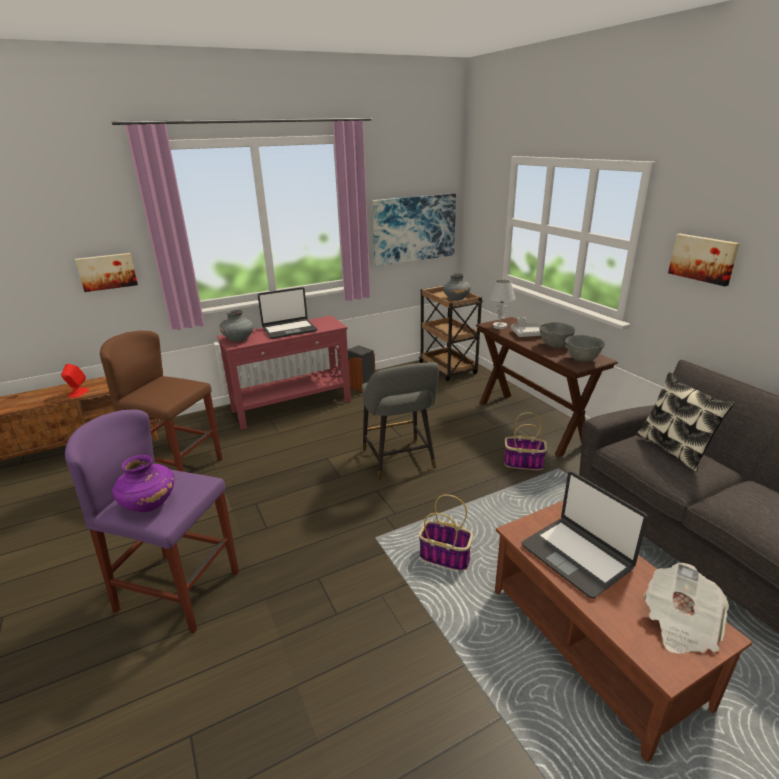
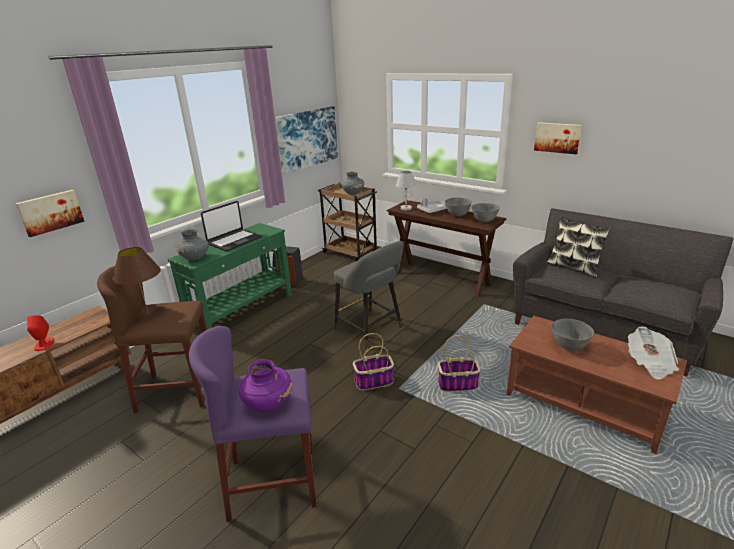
camera: 25 degrees left, 0 degrees up
red console table [217,315,351,430] -> green console table [168,223,292,329]
basket [504,412,547,470] -> basket moved to [353,333,394,390]
laptop [522,471,648,599] -> grey bowl [551,319,594,350]
none -> brown table lamp [112,247,161,314]

